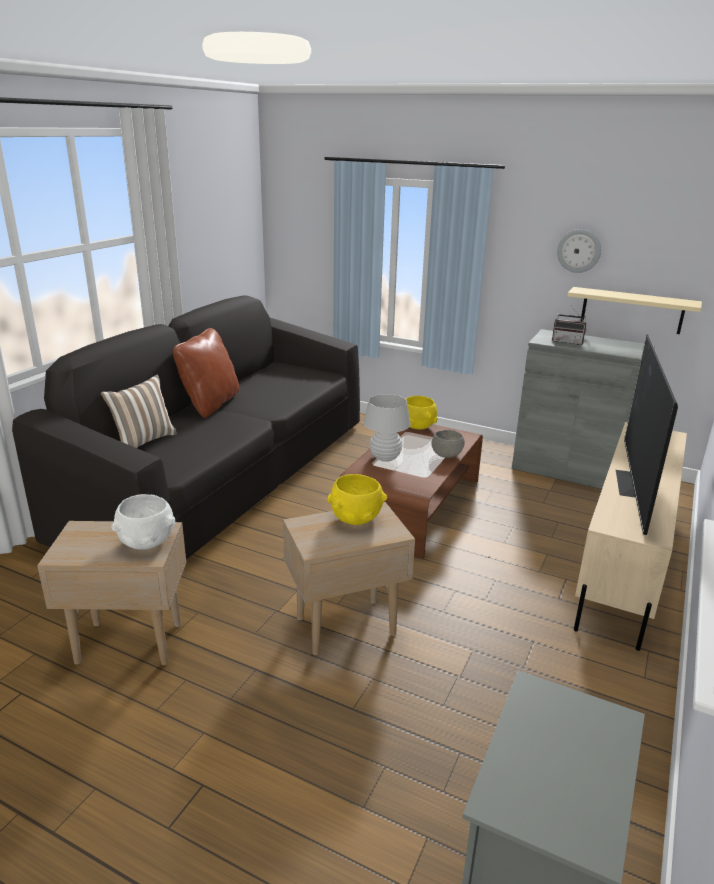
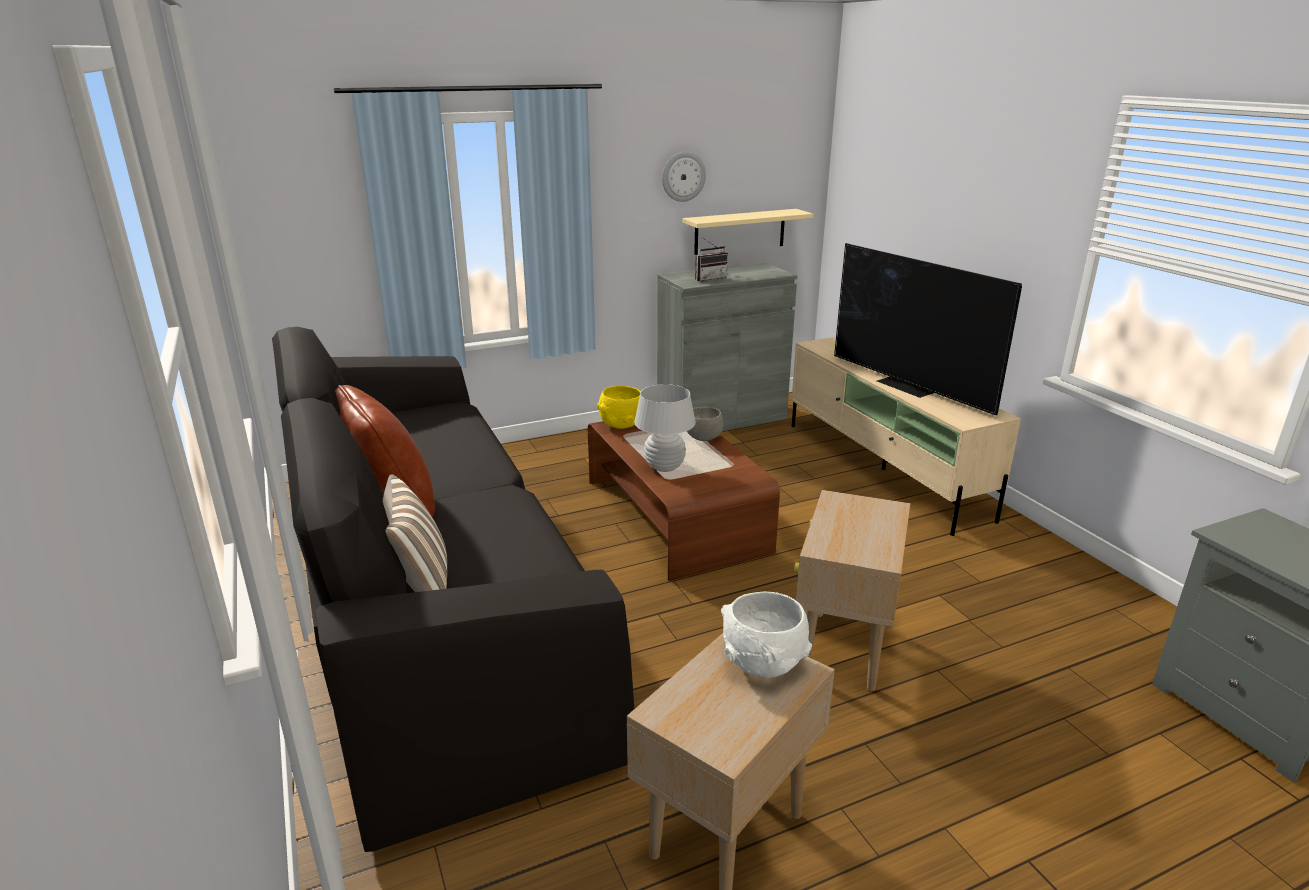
camera: 50 degrees left, 0 degrees up
yellow bowl [328,474,387,525] -> none

